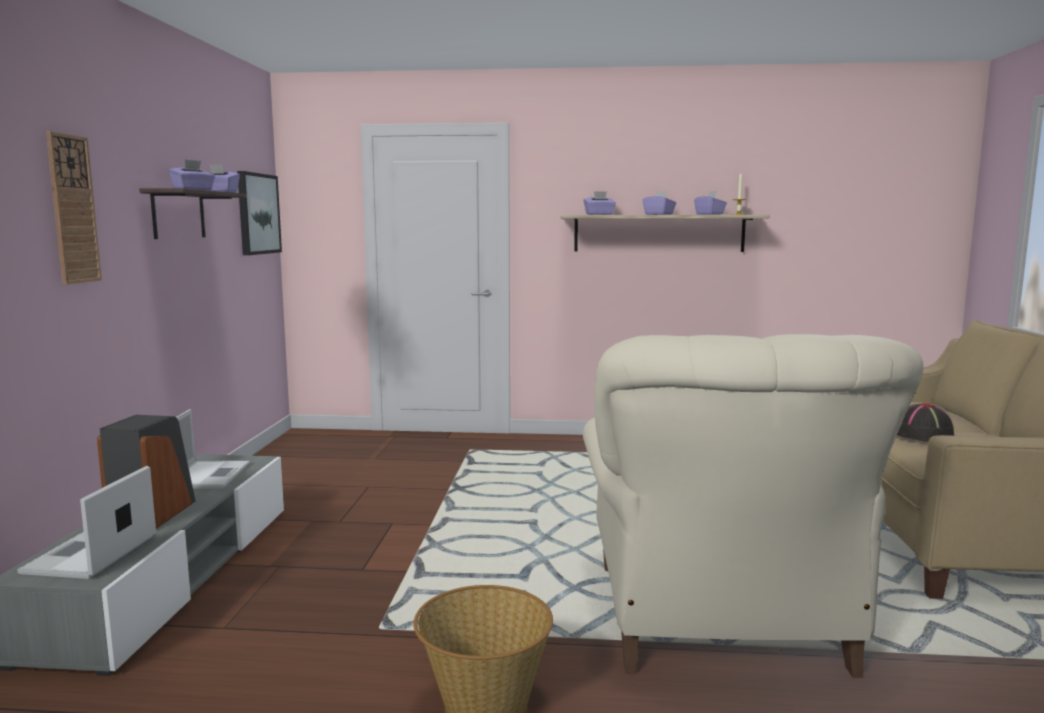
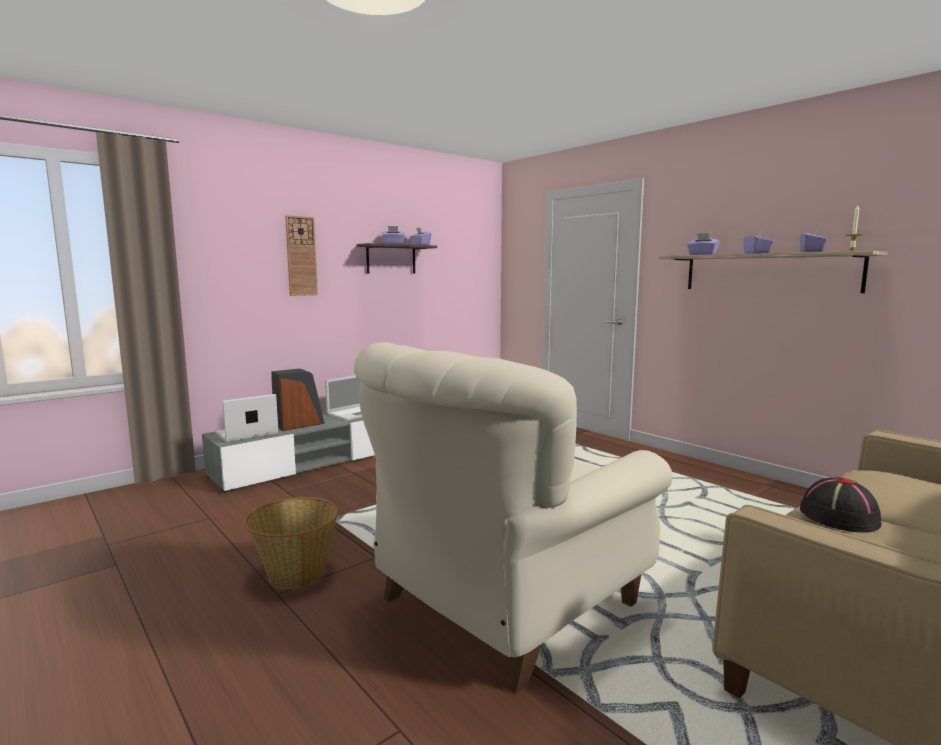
camera: 45 degrees right, 0 degrees up
picture [237,171,282,255] -> none

